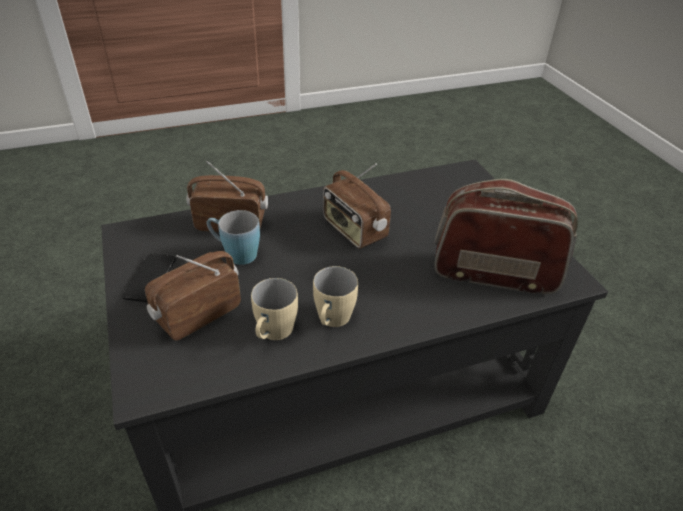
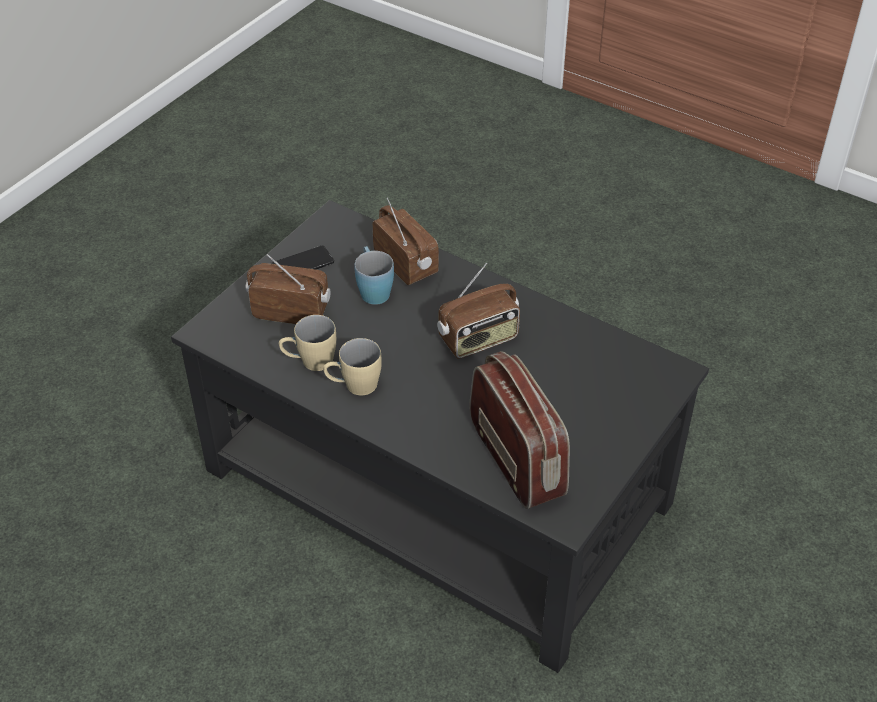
camera: 55 degrees right, 5 degrees up
radio [323,163,391,249] -> radio turned 135 degrees counterclockwise [437,263,520,359]

